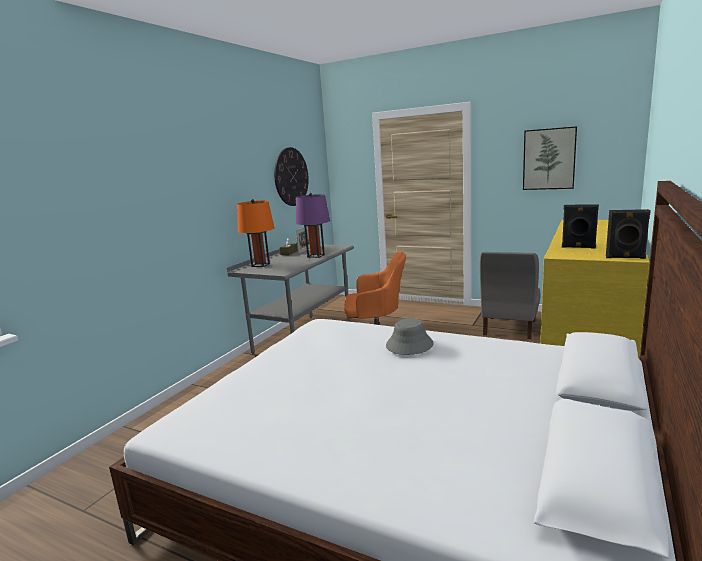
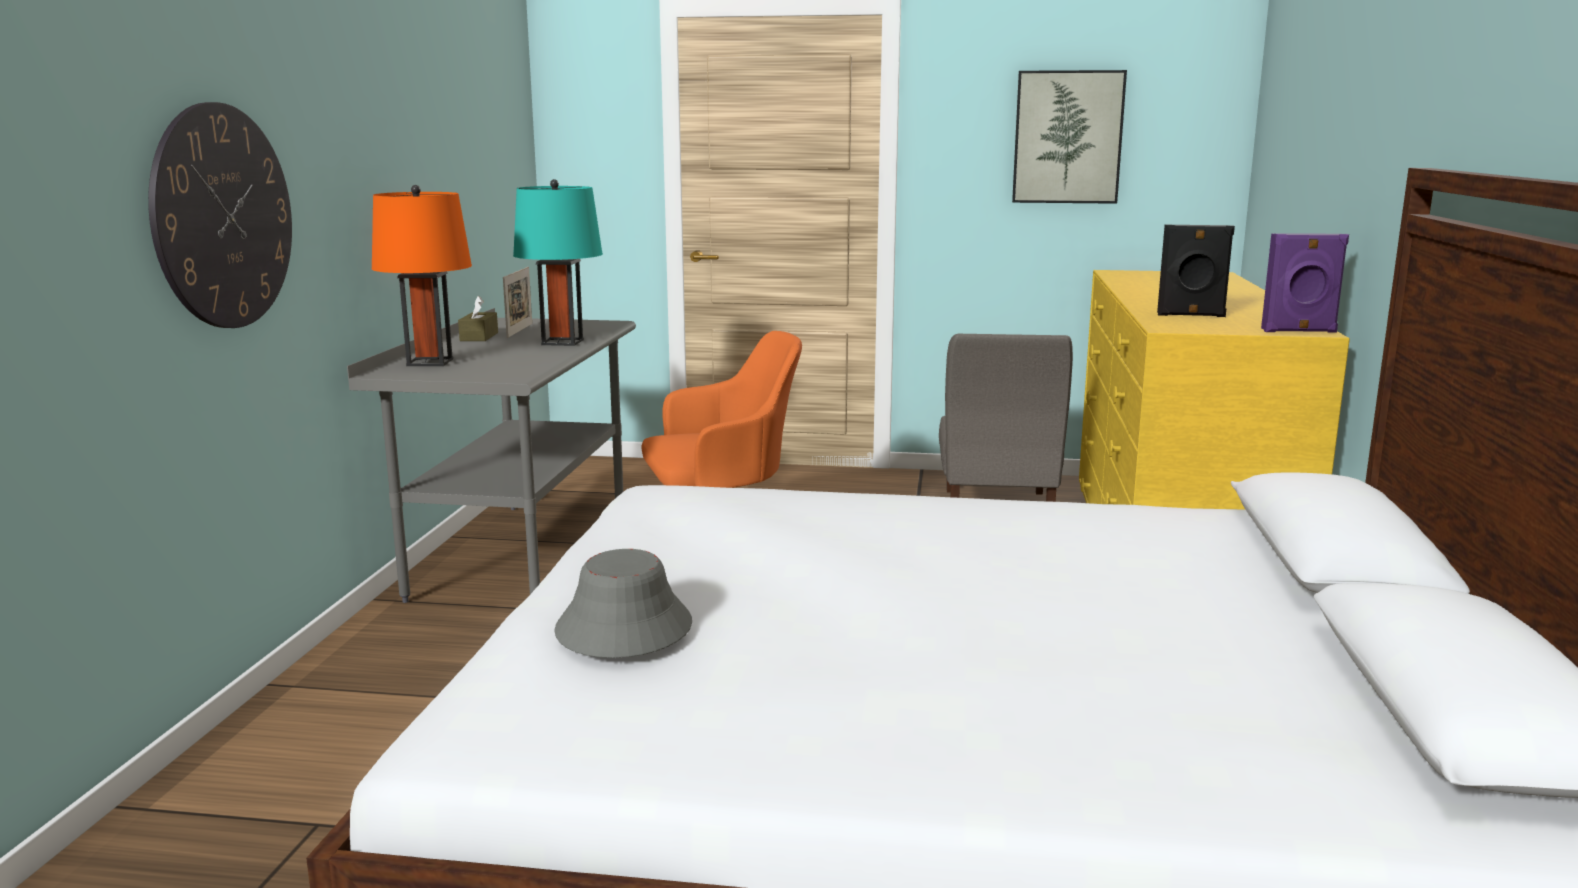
camera: 20 degrees left, 0 degrees up
wall clock [274,147,309,206] -> wall clock moved to [148,102,292,328]
purple table lamp [296,193,330,258] -> turquoise table lamp [513,179,602,346]
grey hat [386,318,433,355] -> grey hat moved to [554,549,692,658]
black speaker [606,209,651,259] -> purple speaker [1261,233,1349,333]

